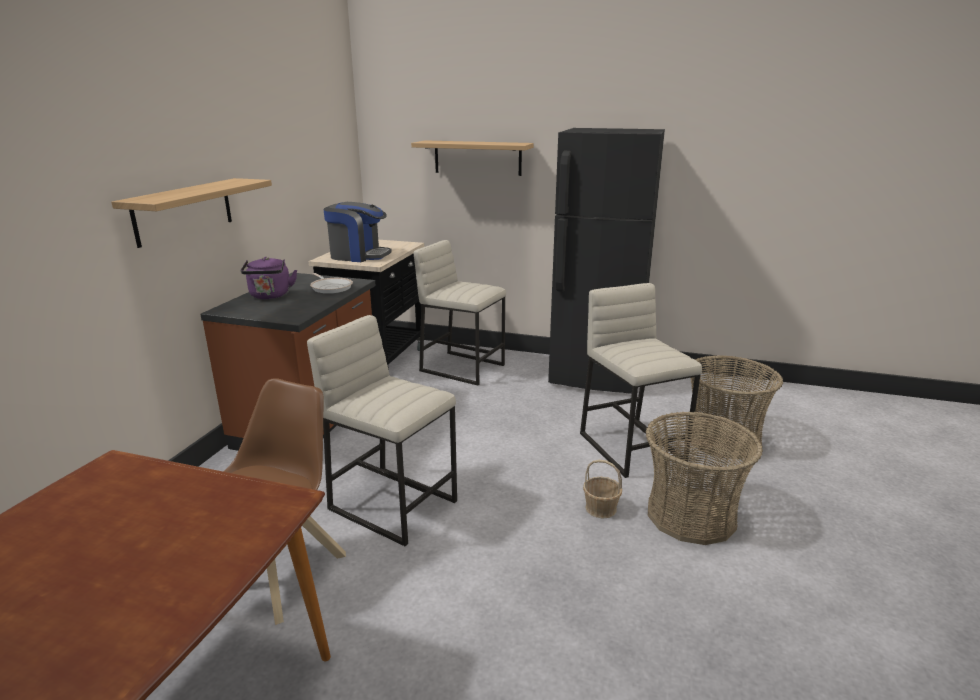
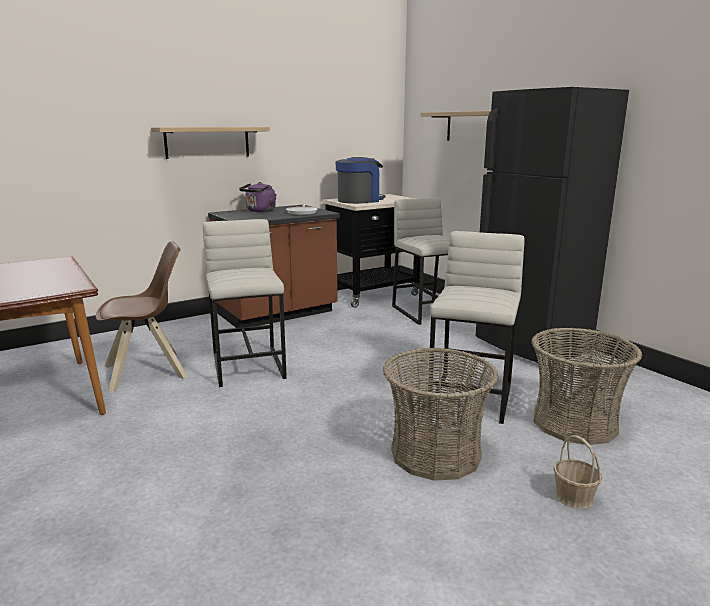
camera: 40 degrees right, 5 degrees down
coffee machine [323,202,392,262] -> coffee machine turned 90 degrees counterclockwise [335,157,385,204]
basket [583,460,622,518] -> basket moved to [553,435,603,509]

